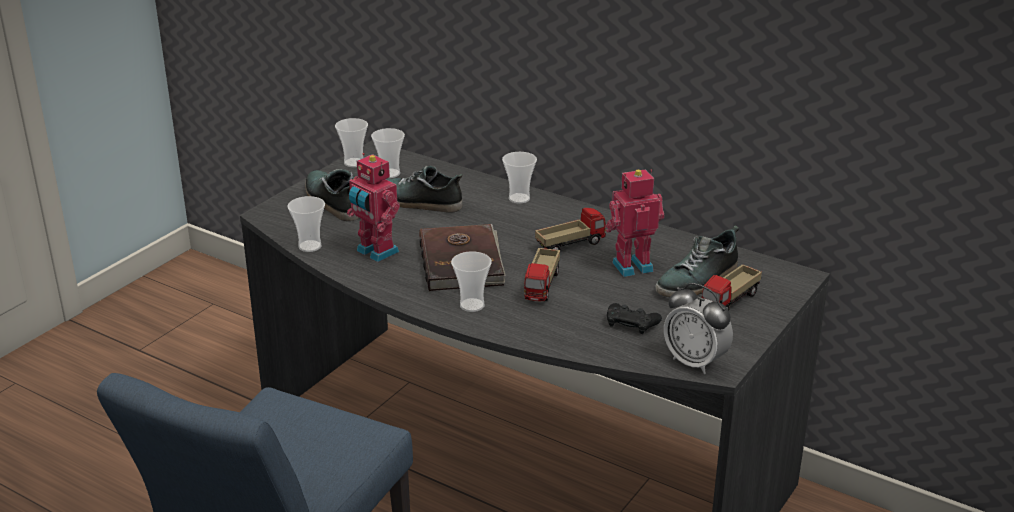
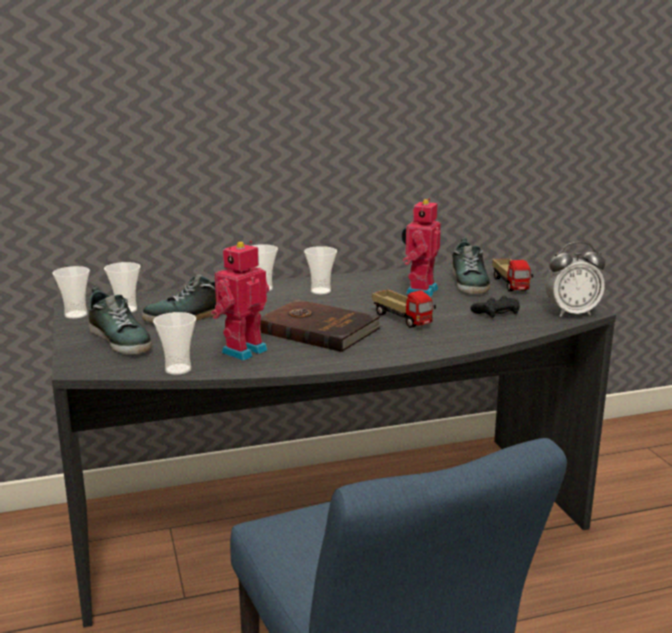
camera: 50 degrees left, 10 degrees down
shoe [305,169,360,221] -> shoe turned 135 degrees counterclockwise [89,287,152,354]
toy robot [347,153,400,262] -> toy robot turned 135 degrees clockwise [211,241,269,361]
cup [451,252,492,312] -> cup moved to [304,246,337,294]
toy truck [535,208,606,250] -> none

